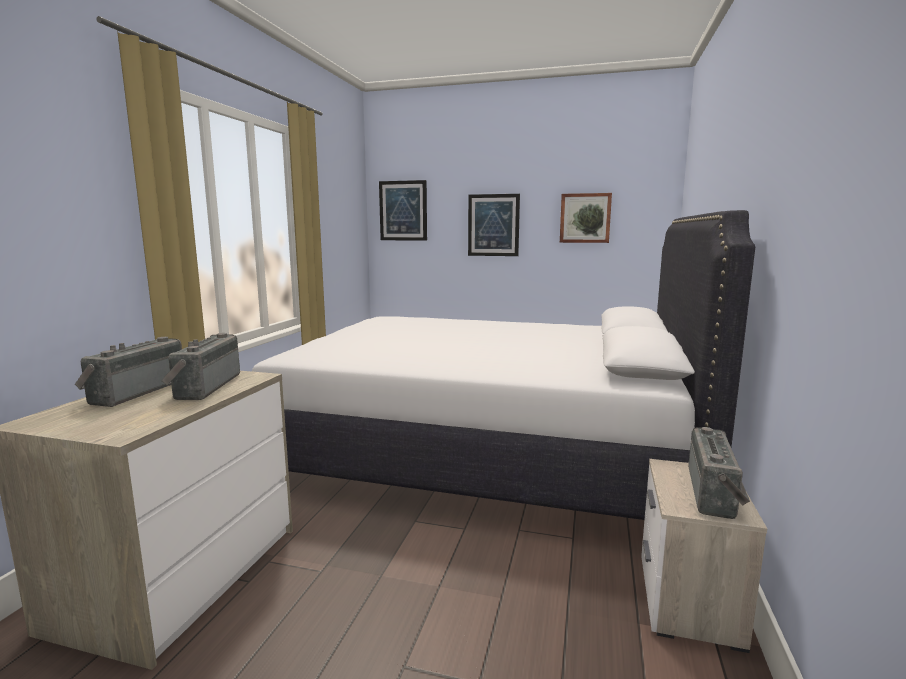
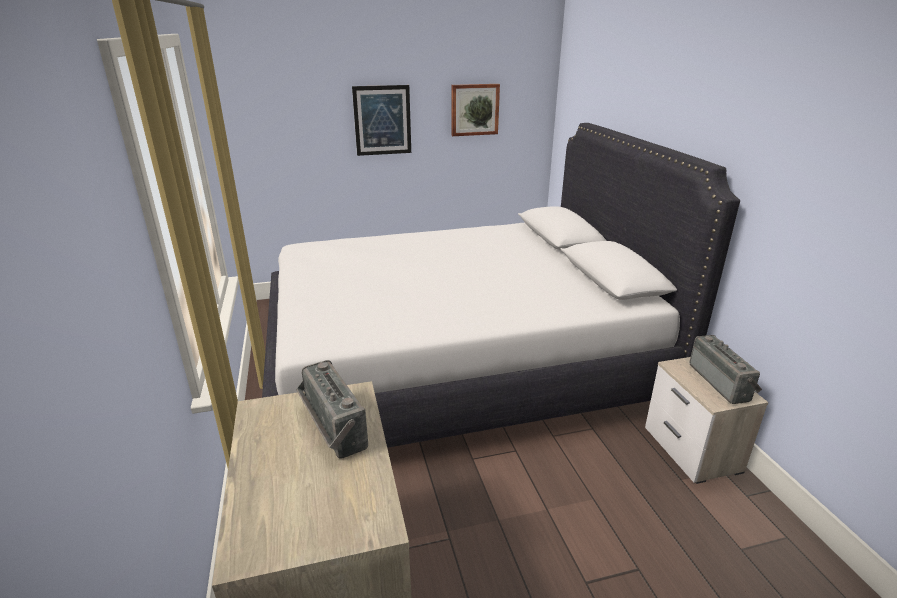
camera: 30 degrees left, 15 degrees up
radio [75,337,182,407] -> none
picture [379,180,427,241] -> none

